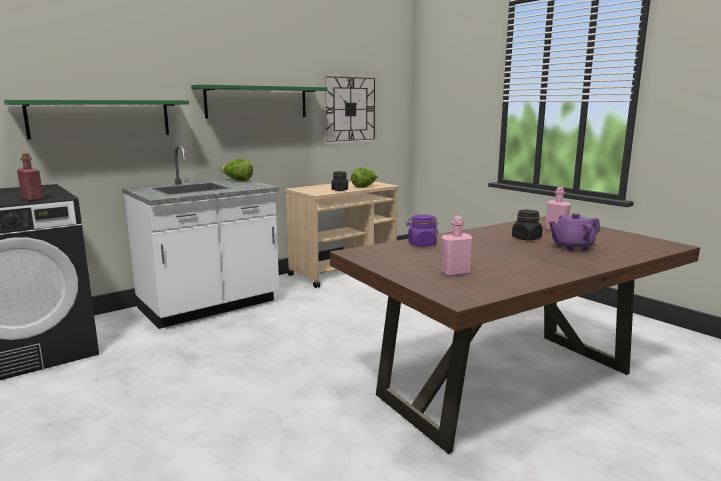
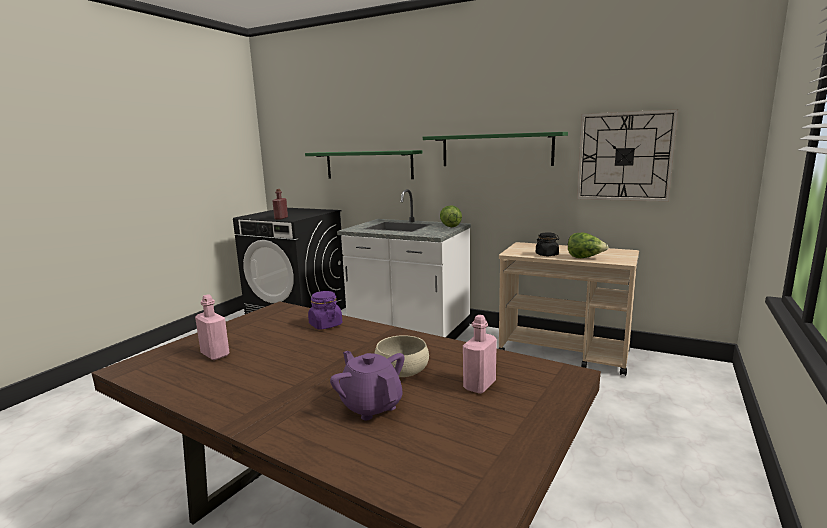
camera: 65 degrees right, 0 degrees up
black jar [512,210,543,240] -> beige bowl [374,335,429,377]

